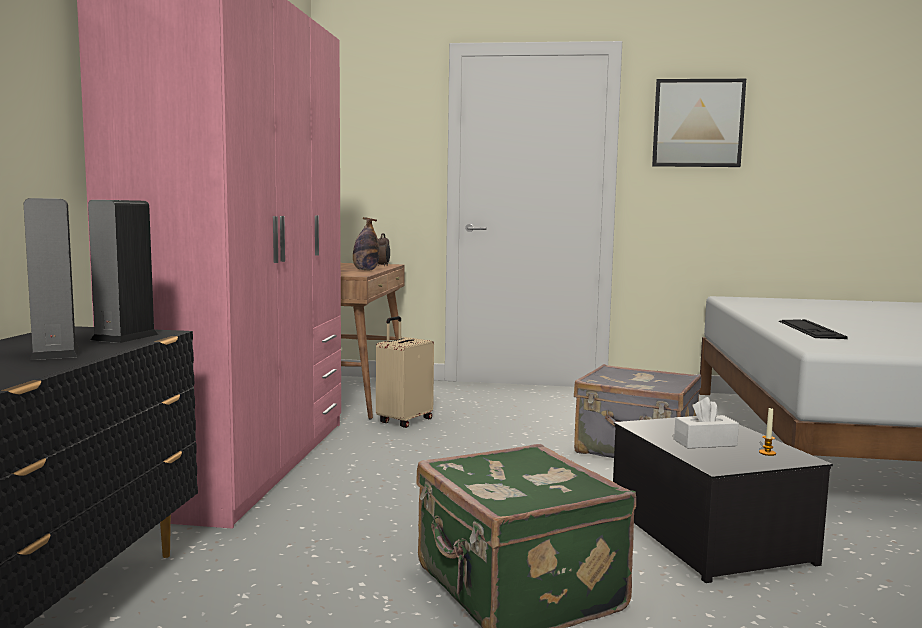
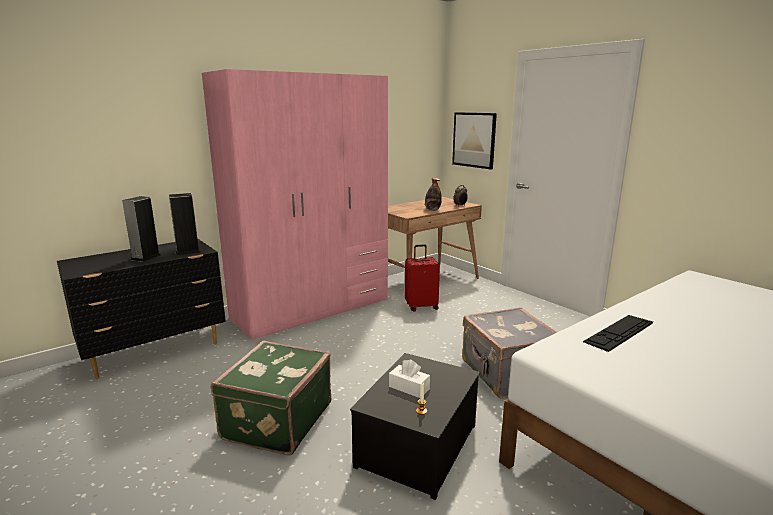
camera: 45 degrees right, 10 degrees up
beige suitcase [376,316,434,428] -> red suitcase [405,244,440,311]
picture [652,79,746,167] -> picture moved to [452,112,497,169]

